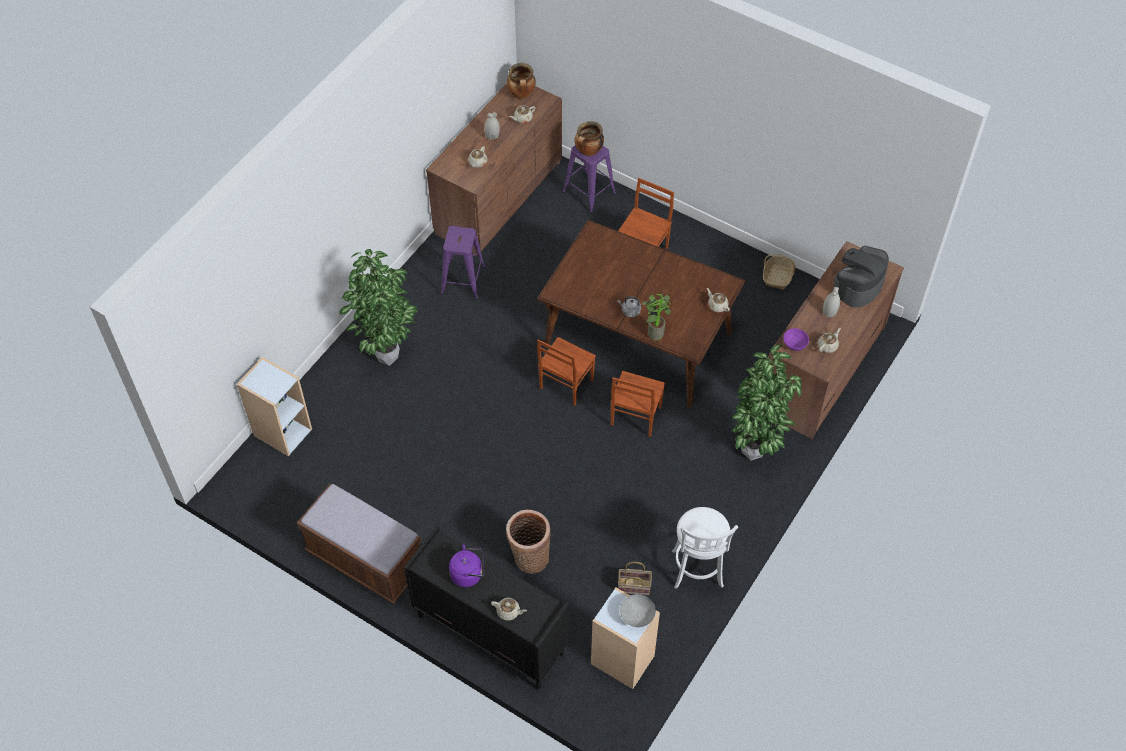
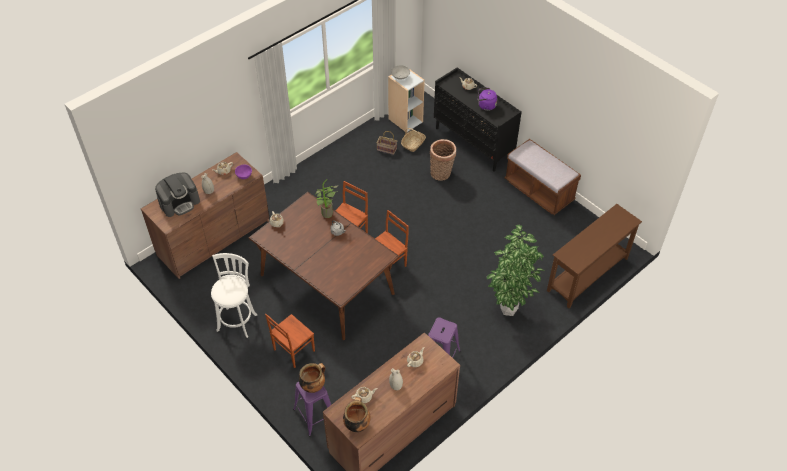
camera: 165 degrees left, 5 degrees down
bookcase [237,357,312,456] -> brown console table [547,204,642,309]
white stool [672,507,738,588] -> white stool moved to [211,253,257,338]
potted plant [732,345,802,461] -> none
basket [763,253,796,290] -> basket moved to [401,128,426,152]

